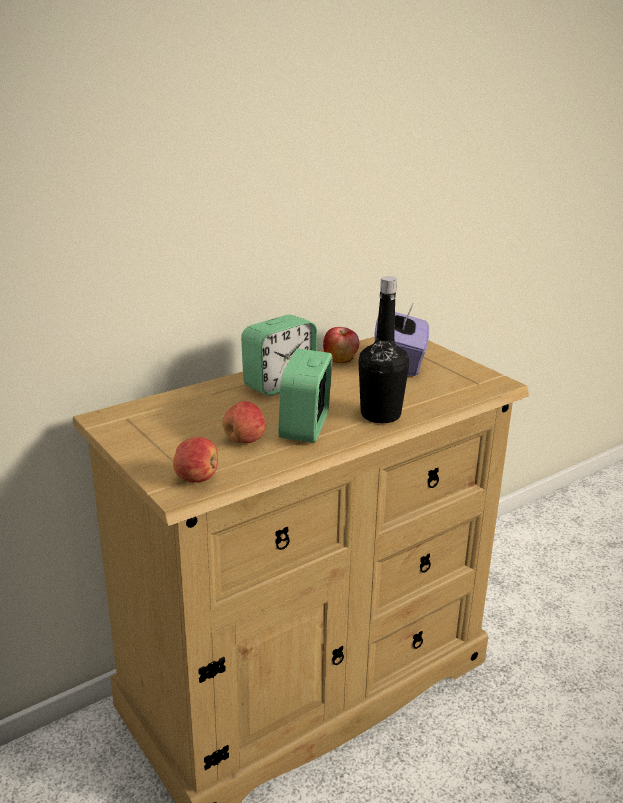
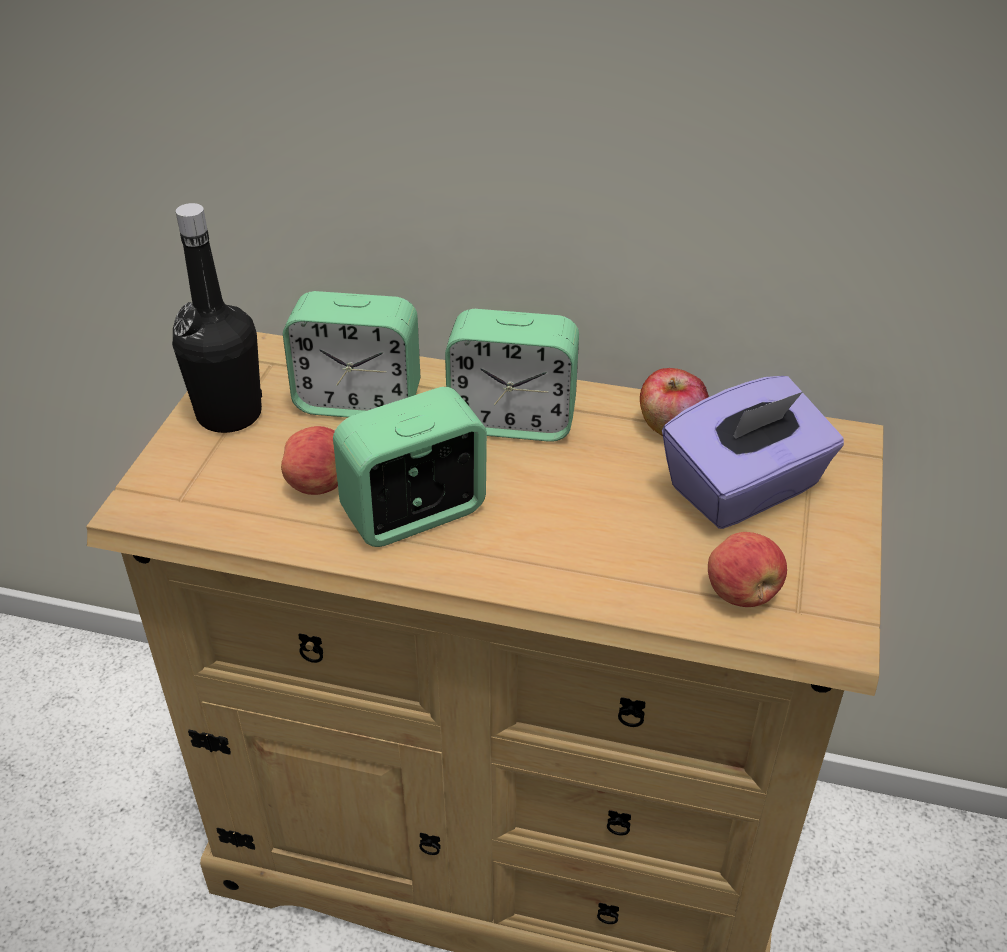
camera: 50 degrees right, 15 degrees up
apple [173,437,218,482] -> apple moved to [708,532,787,607]
black bottle [358,276,409,423] -> black bottle moved to [172,203,262,433]
none -> alarm clock [283,291,420,417]

